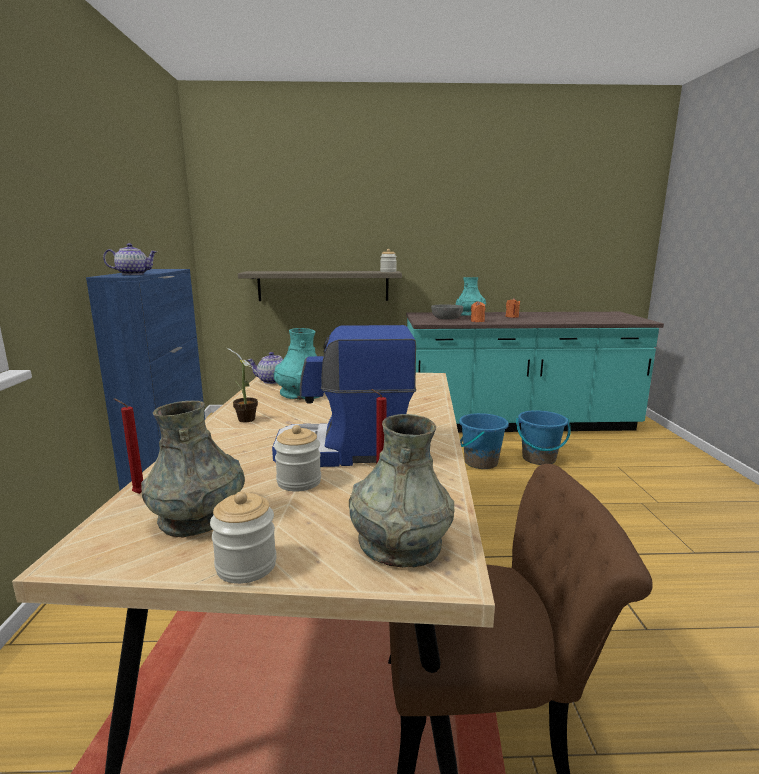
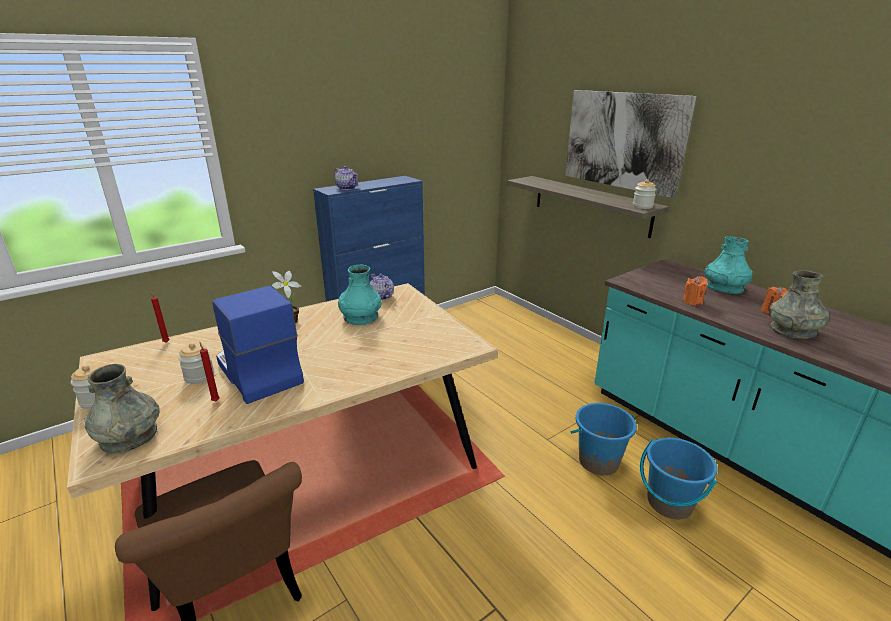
camera: 55 degrees right, 10 degrees up
grey vase [141,400,245,538] -> grey vase moved to [769,270,829,339]
grey bowl [431,304,463,319] -> none
none -> picture [565,90,696,198]

